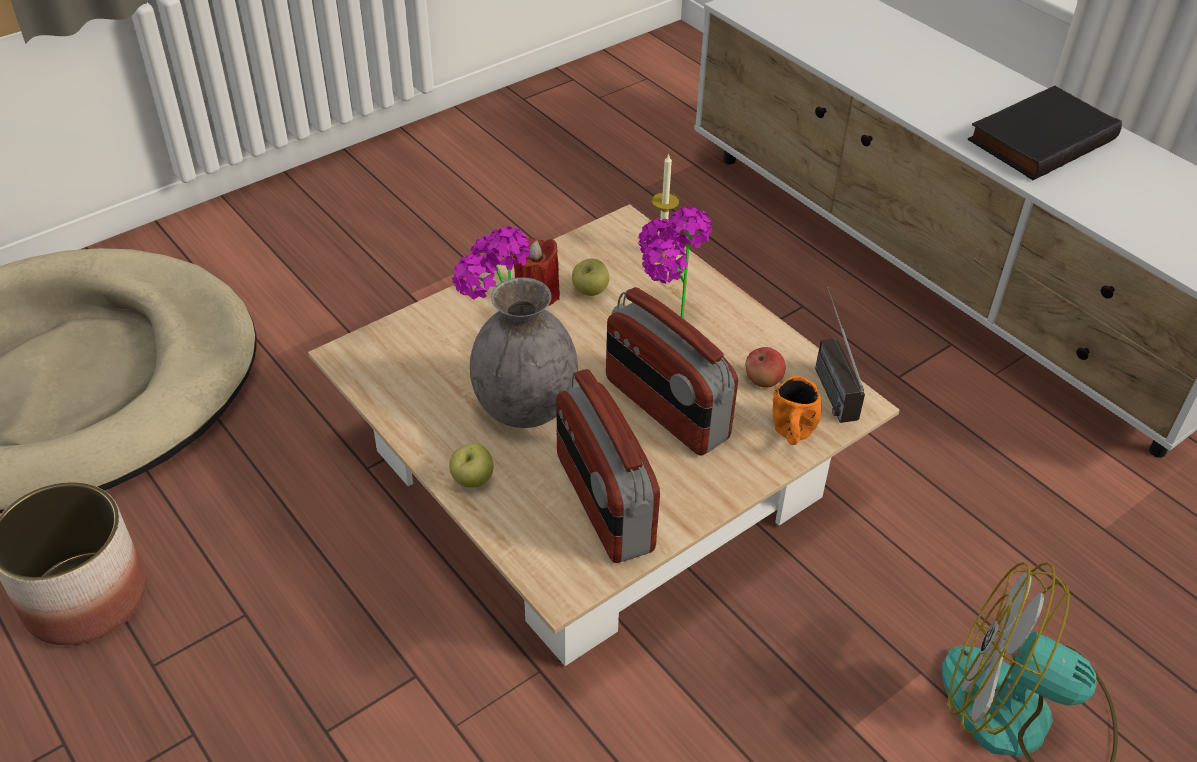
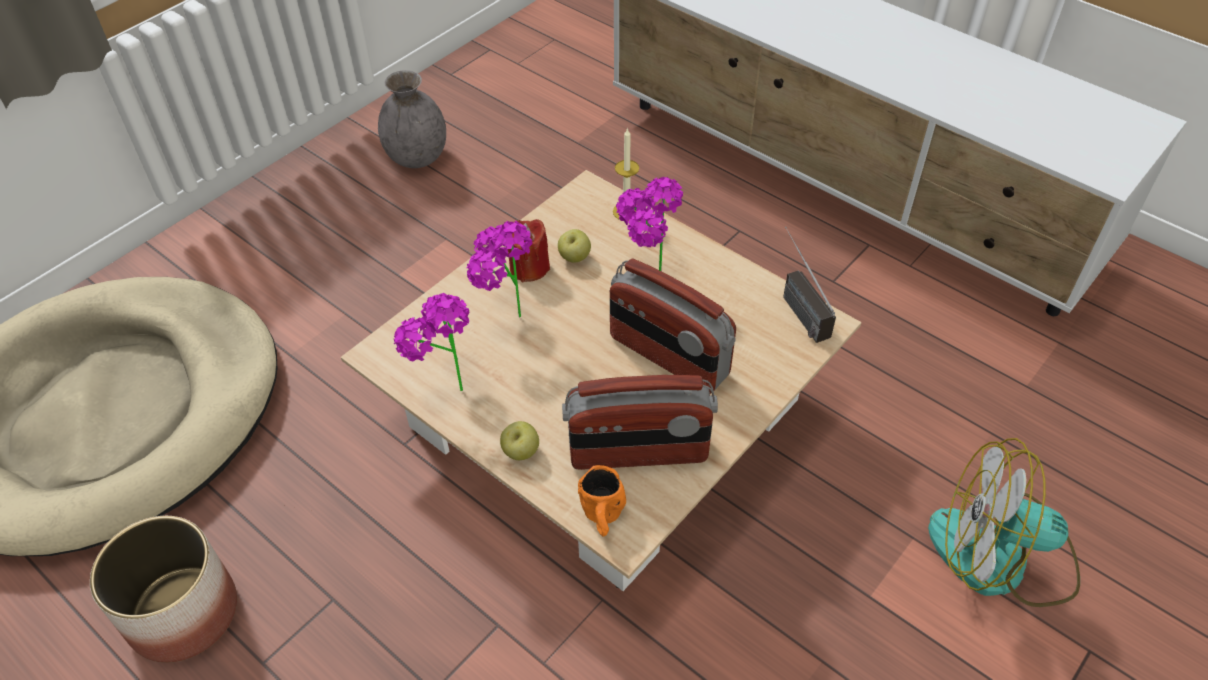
camera: 10 degrees left, 5 degrees up
grey vase [470,277,578,428] -> grey vase moved to [378,70,446,168]
radio [556,369,660,563] -> radio turned 60 degrees counterclockwise [562,375,718,470]
apple [746,347,785,388] -> none
orange mug [773,376,821,445] -> orange mug moved to [578,465,626,537]
black book [968,86,1122,180] -> none
none -> potted plant [394,293,469,391]

